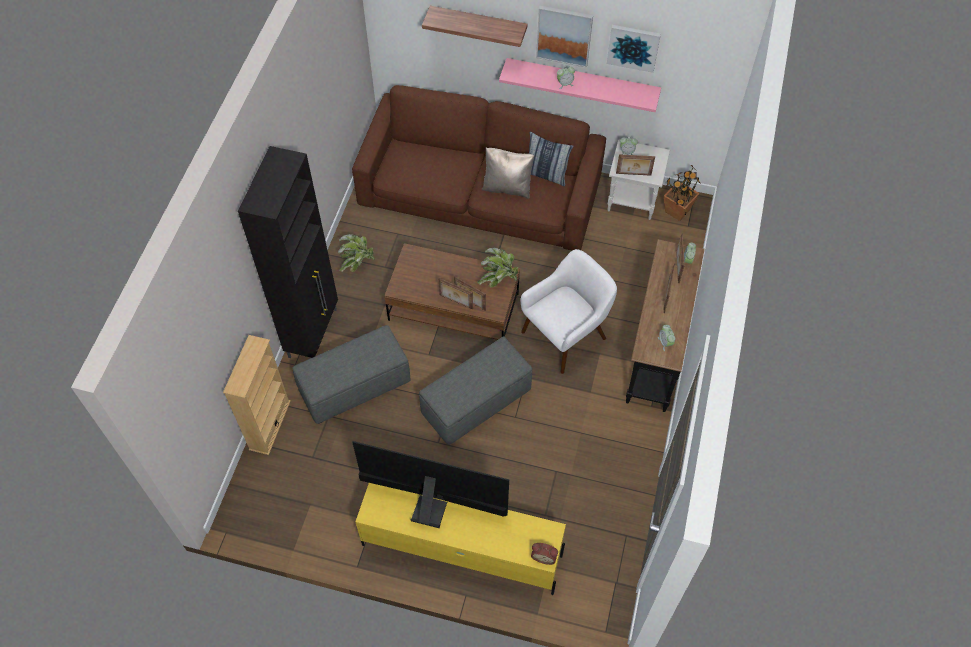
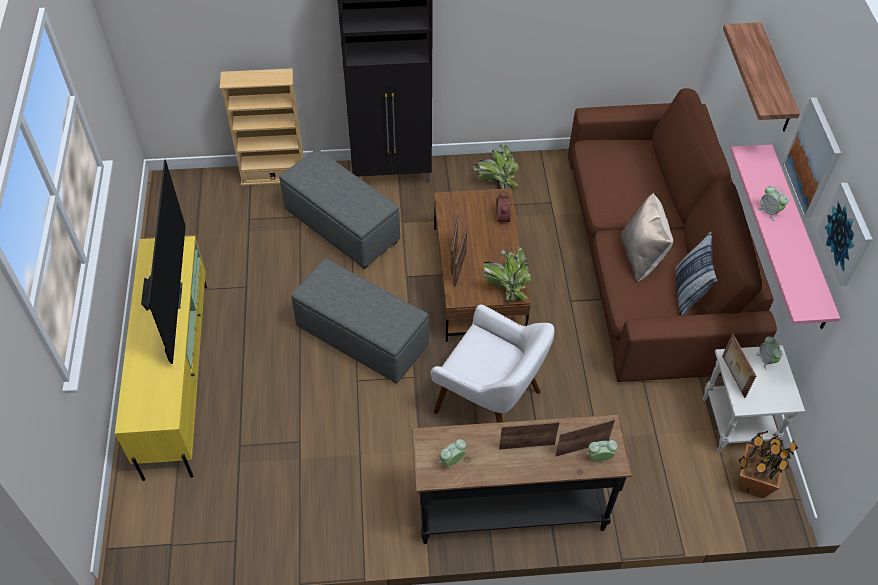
camera: 70 degrees right, 5 degrees down
alarm clock [531,543,558,565] -> alarm clock moved to [496,190,513,225]

